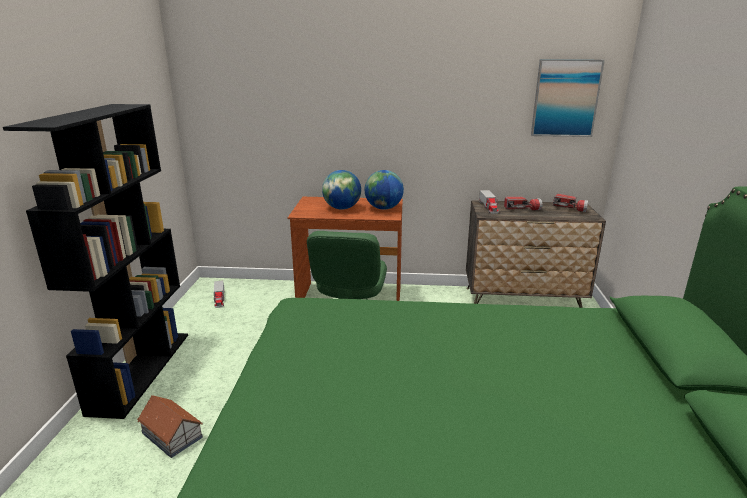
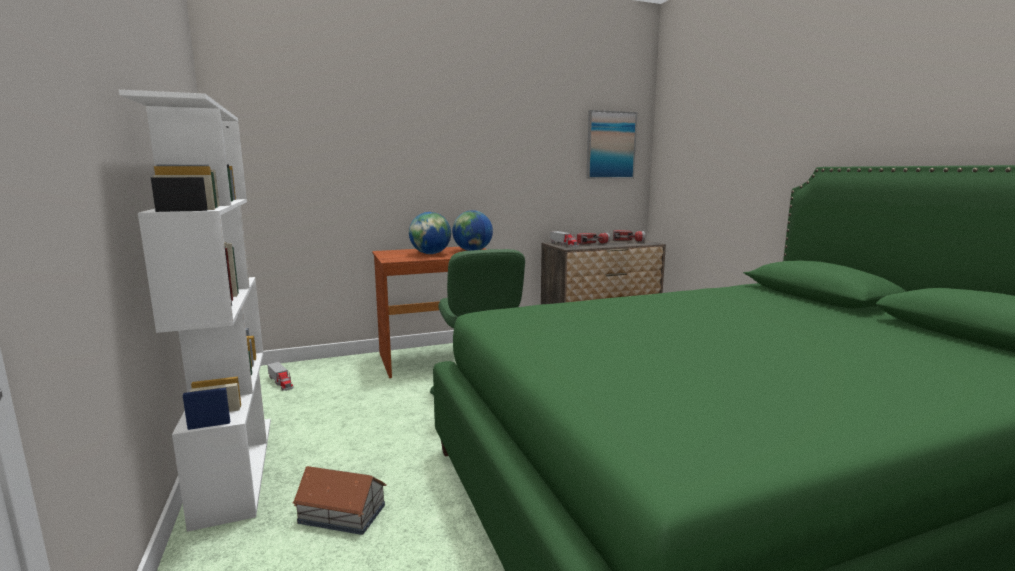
camera: 25 degrees left, 10 degrees down
black bookcase [3,104,188,419] -> white bookcase [119,90,271,532]

